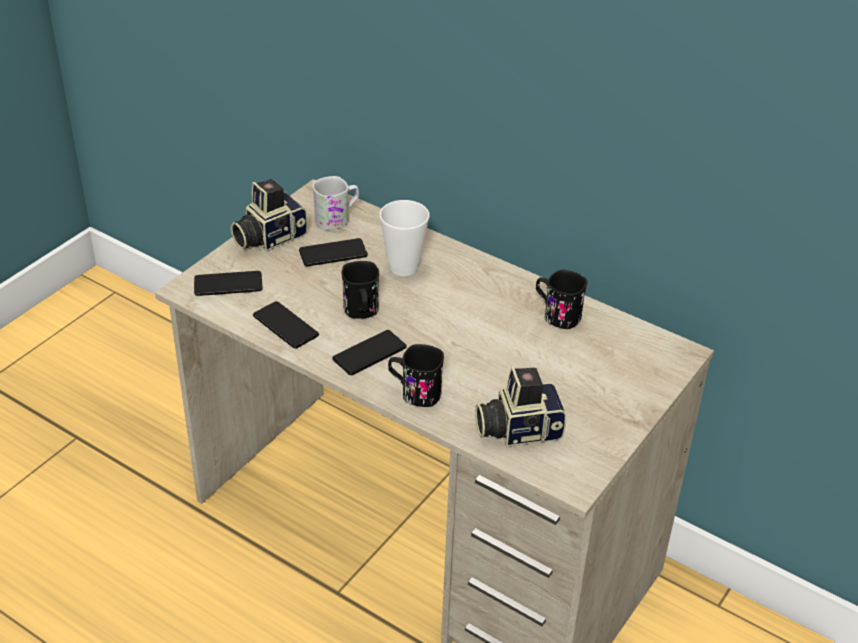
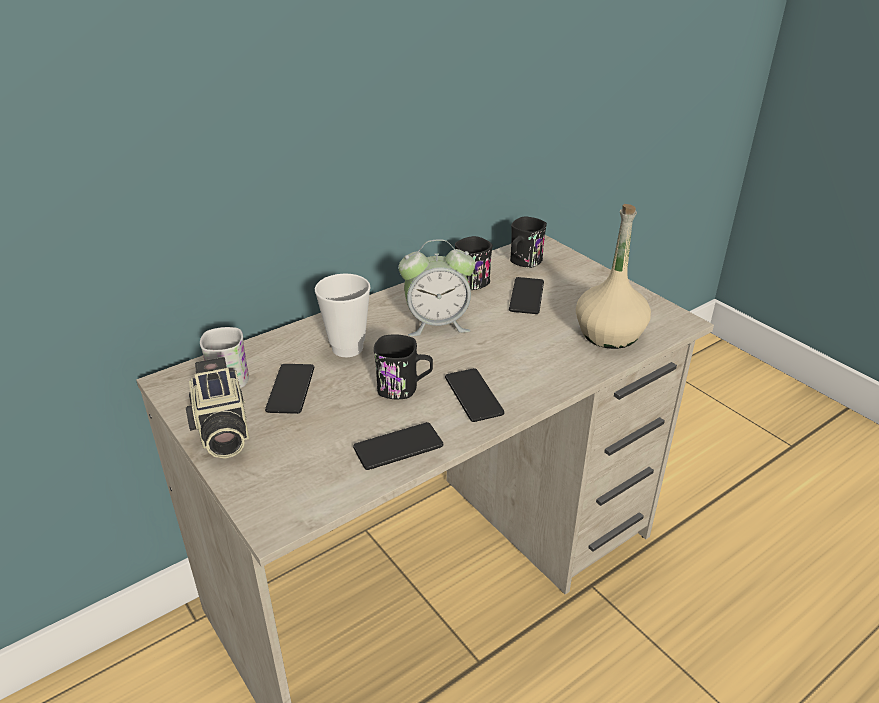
camera: 70 degrees left, 5 degrees down
phone [194,271,263,296] -> phone moved to [509,277,544,314]
black mug [388,344,444,407] -> black mug moved to [510,217,547,268]
camera [475,366,567,447] -> beige bottle [576,204,651,349]
none -> alarm clock [398,239,475,336]

